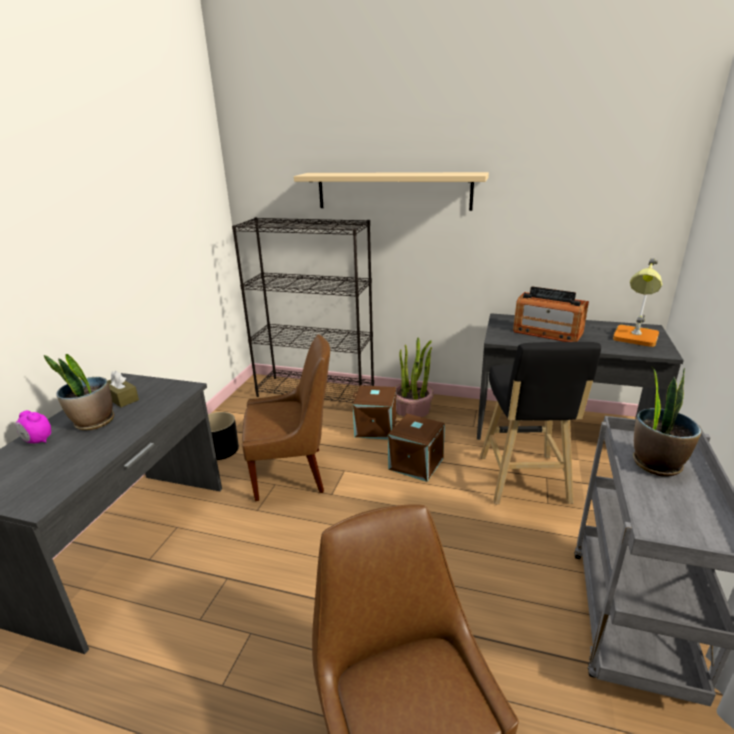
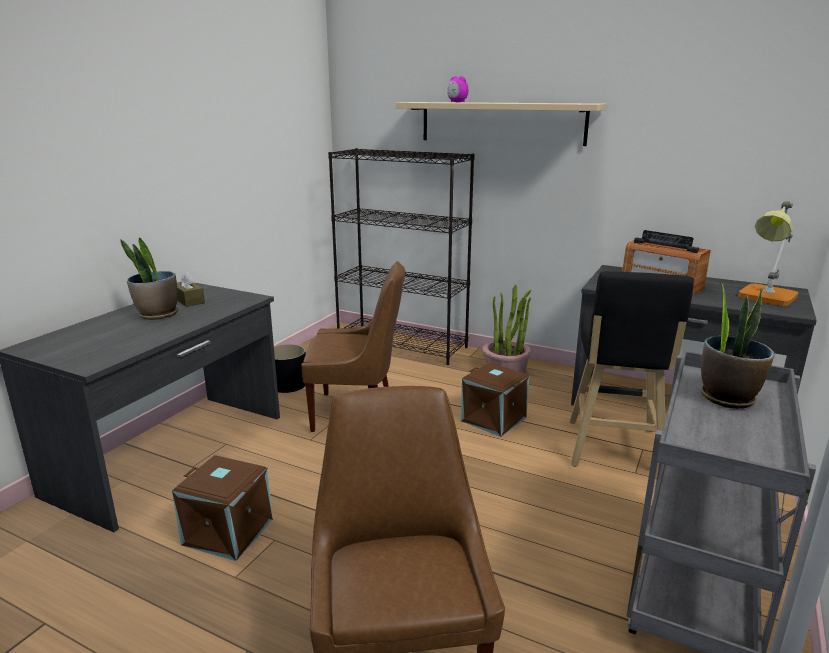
camera: 10 degrees right, 5 degrees down
alarm clock [16,410,51,443] -> alarm clock moved to [447,76,469,102]
brown storage box [353,385,397,440] -> brown storage box moved to [172,455,273,561]

